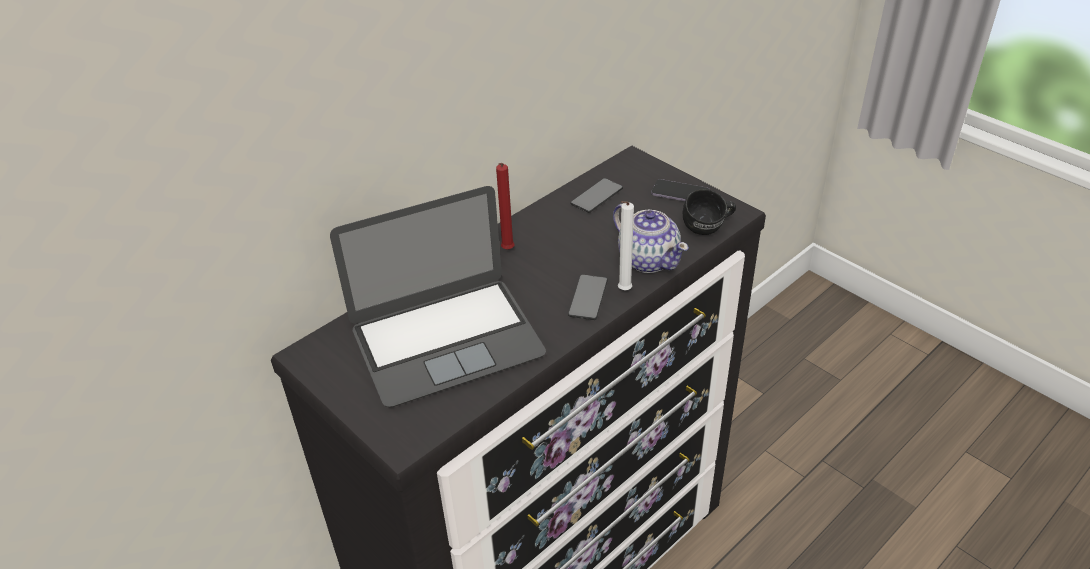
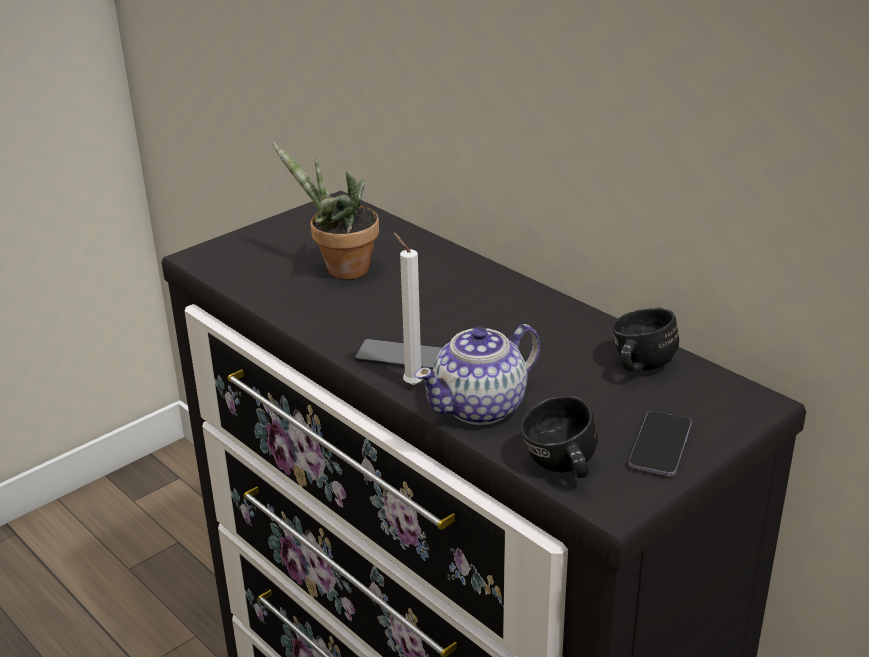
camera: 90 degrees right, 10 degrees down
laptop [330,186,546,408] -> potted plant [272,142,379,279]
red candle [496,163,514,250] -> none
phone [571,178,623,213] -> black mug [612,307,679,372]

